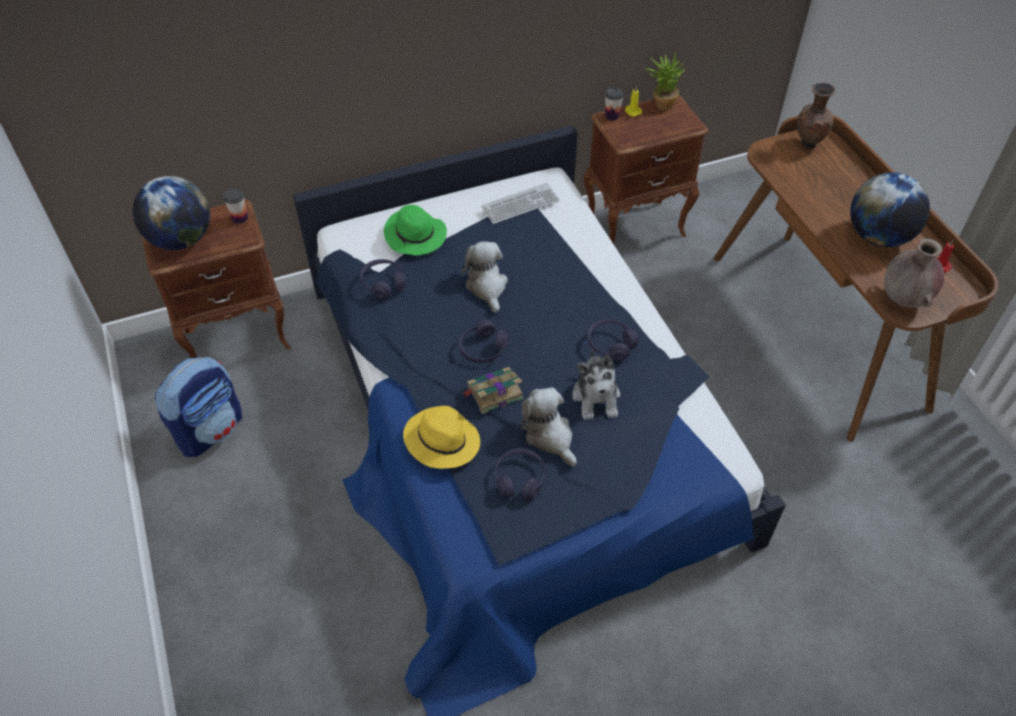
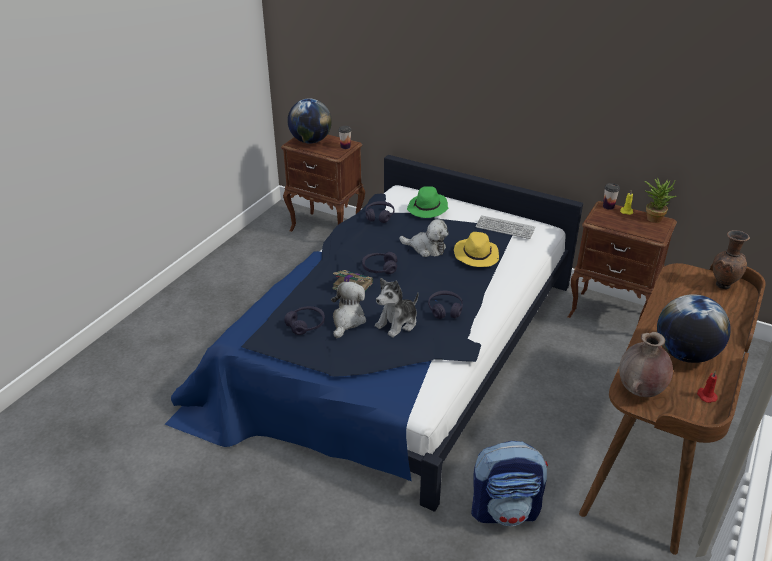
camera: 50 degrees right, 15 degrees down
backpack [155,357,242,457] -> backpack moved to [471,441,548,526]
yellow hat [403,406,480,469] -> yellow hat moved to [454,232,499,267]
plush toy [461,241,508,313] -> plush toy turned 75 degrees clockwise [399,219,449,257]

